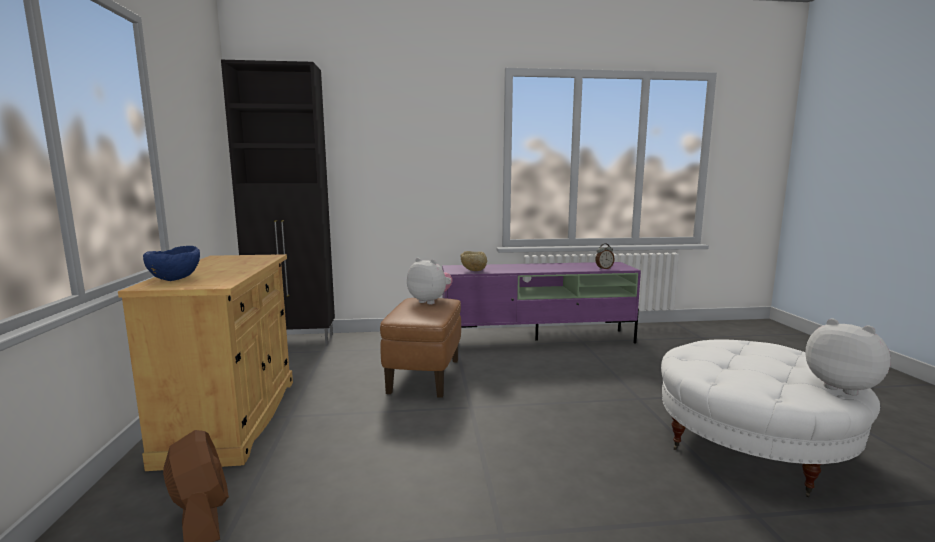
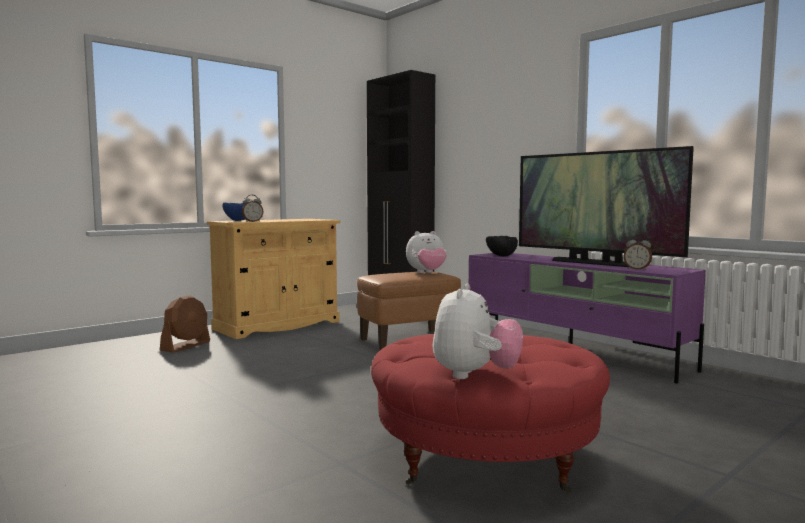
camera: 55 degrees right, 5 degrees down
plush toy [407,258,453,304] -> plush toy turned 75 degrees clockwise [406,231,447,273]
beige bowl [461,251,487,271] -> black bowl [486,236,518,256]
white ottoman [661,339,880,497] -> red ottoman [371,334,610,493]
none -> alarm clock [242,195,263,222]
none -> television [519,146,694,267]

